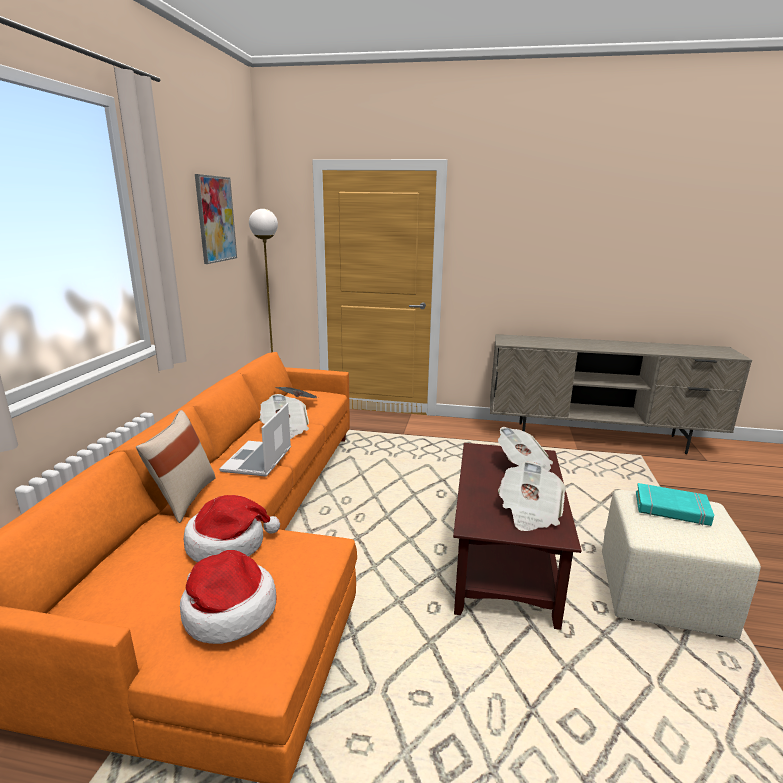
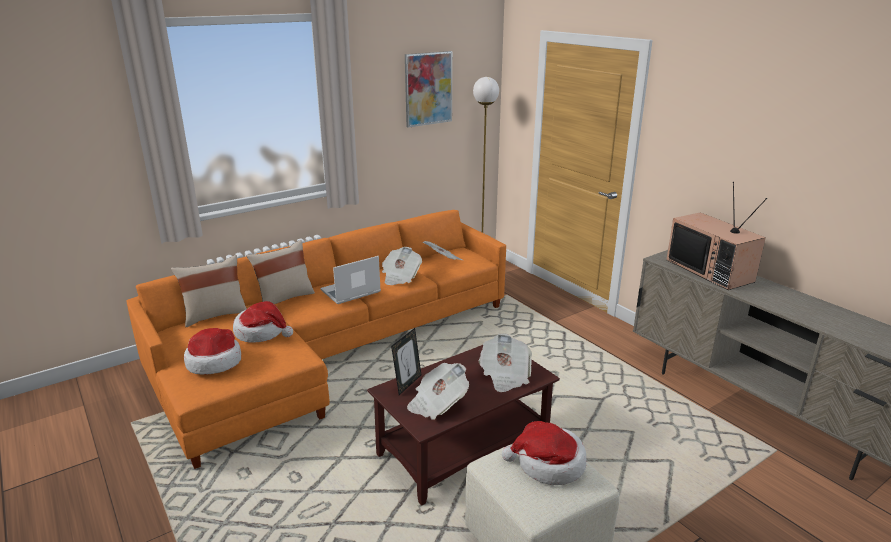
camera: 45 degrees right, 5 degrees up
turquoise book [636,483,714,526] -> hat [502,421,586,485]
none -> beige pillow [171,255,247,327]
none -> picture frame [391,328,421,395]
none -> television [666,182,767,290]

